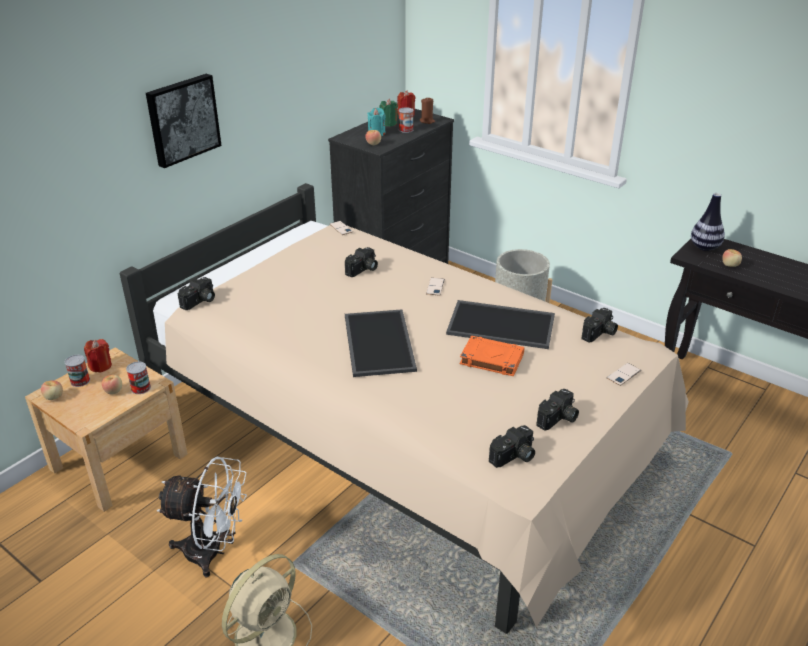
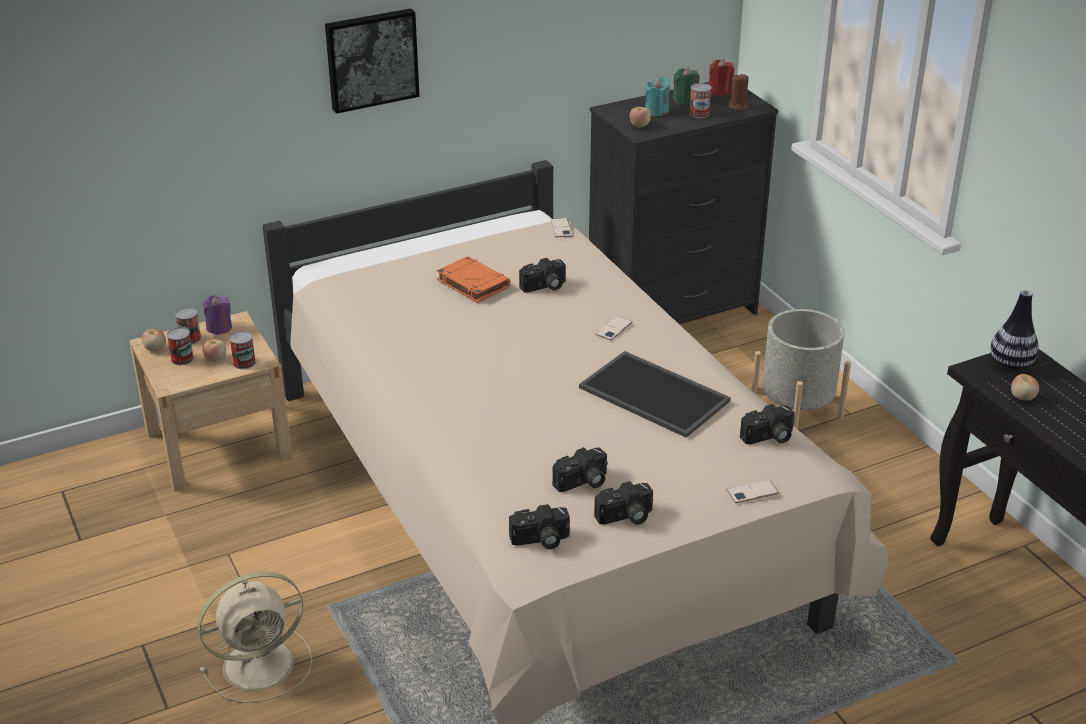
camera: 25 degrees right, 0 degrees up
red candle [84,339,112,373] -> purple candle [203,295,232,335]
white fan [157,457,247,578] -> none
camera [178,277,215,310] -> camera moved to [552,447,608,492]
tray [345,309,417,377] -> none
orange book [460,336,524,376] -> orange book moved to [437,256,510,303]
none -> can [167,327,194,365]

